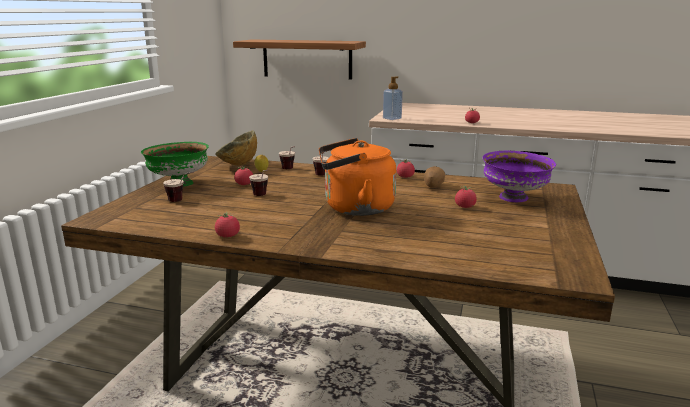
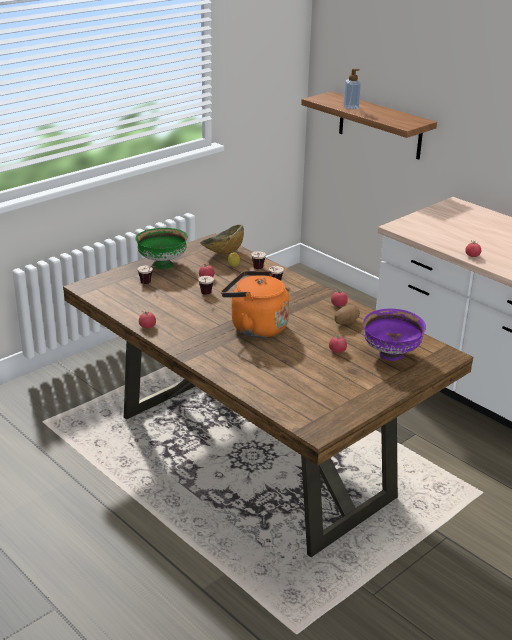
camera: 30 degrees right, 10 degrees up
soap dispenser [383,77,403,120] -> soap dispenser moved to [343,69,361,109]

